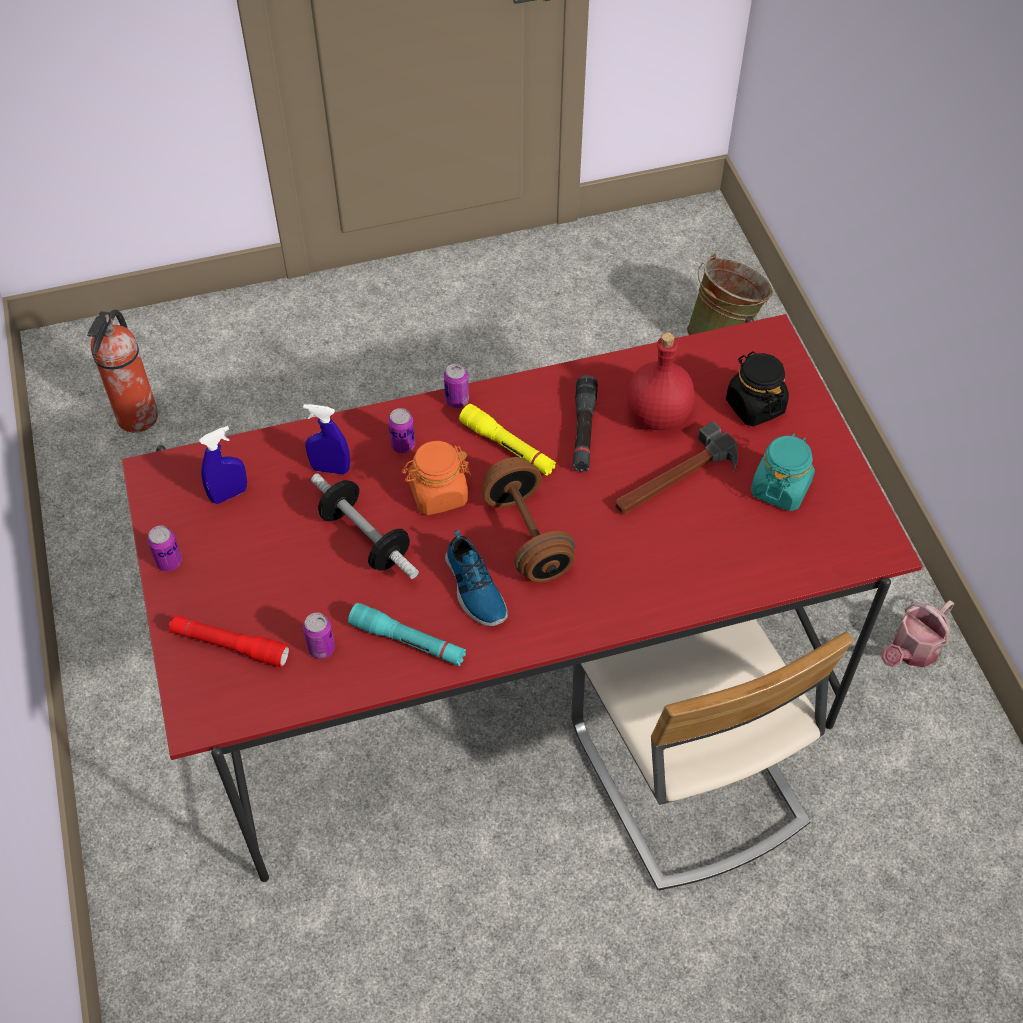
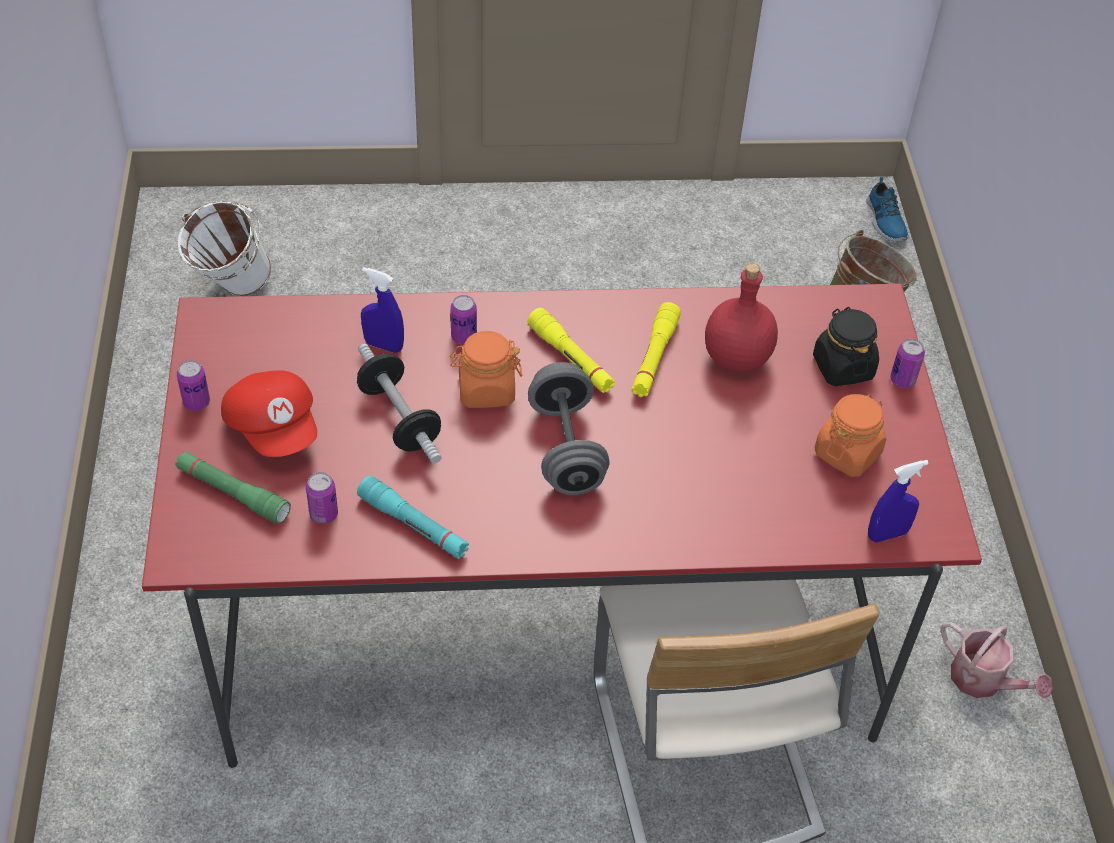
camera: 10 degrees right, 5 degrees down
fire extinguisher [87,310,158,432] -> white bucket [178,201,271,296]
red flashlight [168,615,290,667] -> green flashlight [175,451,291,524]
blue spray bottle [199,426,247,504] -> blue spray bottle moved to [868,460,929,542]
can [444,363,469,408] -> can moved to [890,339,925,388]
shoe [445,530,508,626] -> shoe moved to [866,177,908,242]
brown dumbbell [482,457,575,582] -> grey dumbbell [528,362,610,495]
black flashlight [573,375,598,473] -> yellow flashlight [632,302,681,397]
hammer [616,421,738,515] -> none
turquoise jar [751,433,815,511] -> orange jar [815,394,886,477]
watering can [881,600,954,667] -> watering can turned 105 degrees counterclockwise [940,622,1053,699]
none -> red cap [221,370,317,457]

